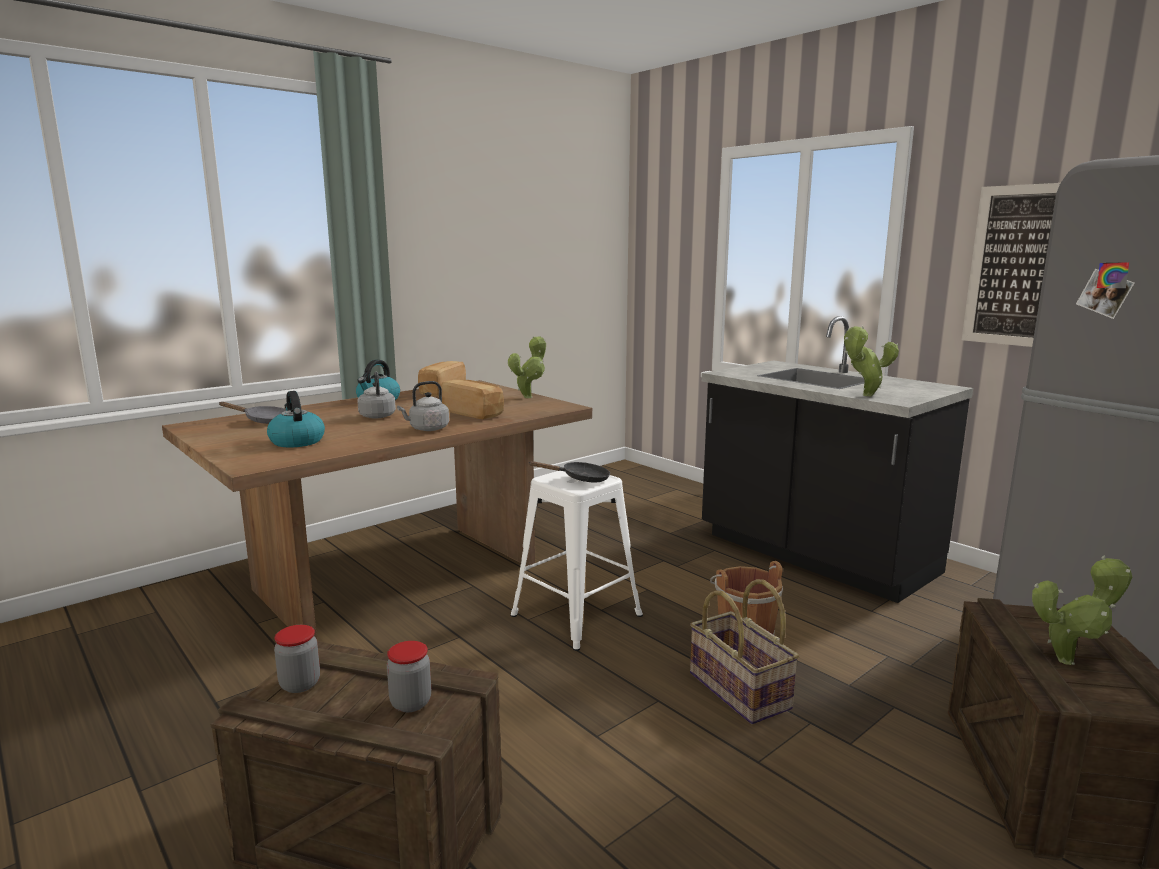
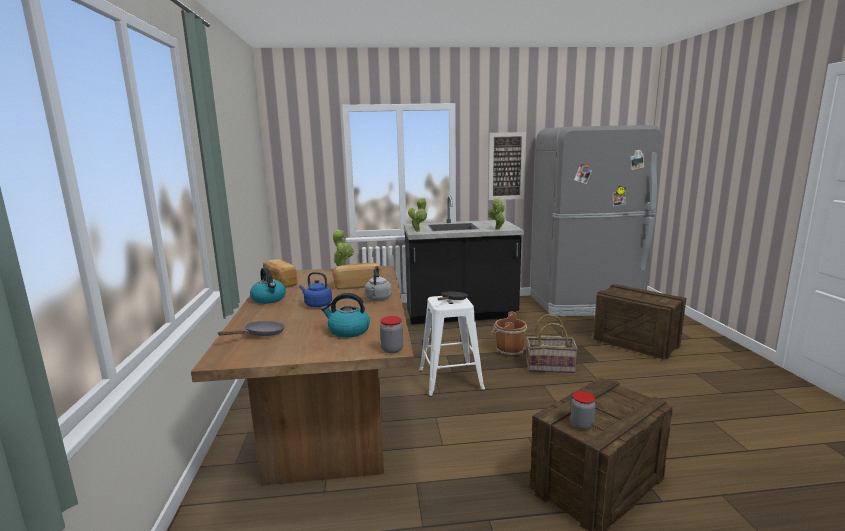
camera: 55 degrees left, 0 degrees up
grey kettle [357,372,396,419] -> blue kettle [299,272,332,307]
jar [387,641,431,712] -> jar moved to [380,316,403,353]
potted plant [1032,555,1132,665] -> potted plant moved to [408,198,427,232]

